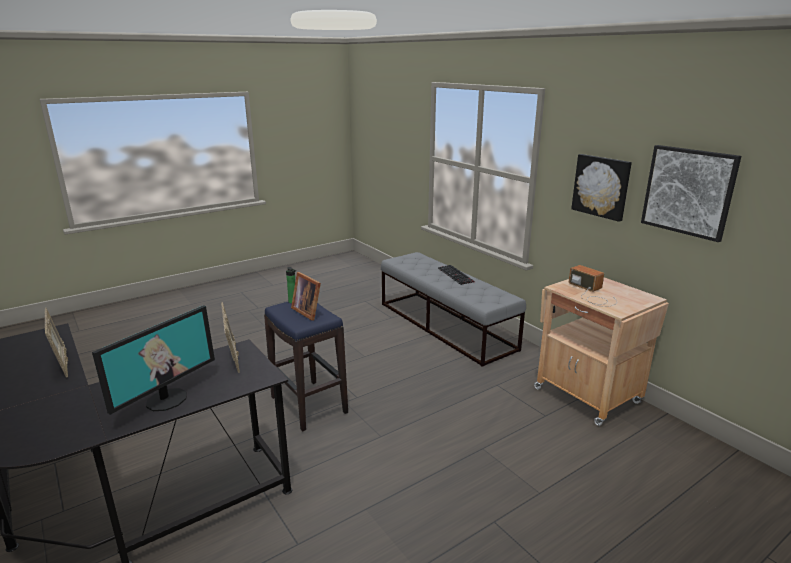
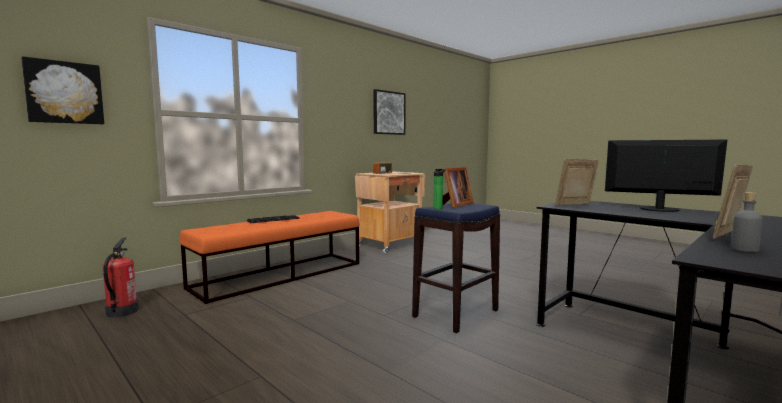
camera: 100 degrees left, 15 degrees down
grey bench [381,252,526,367] -> orange bench [179,211,360,304]
picture [571,154,632,222] -> picture moved to [21,56,104,124]
none -> fire extinguisher [103,237,138,318]
none -> grey bottle [731,192,763,252]

